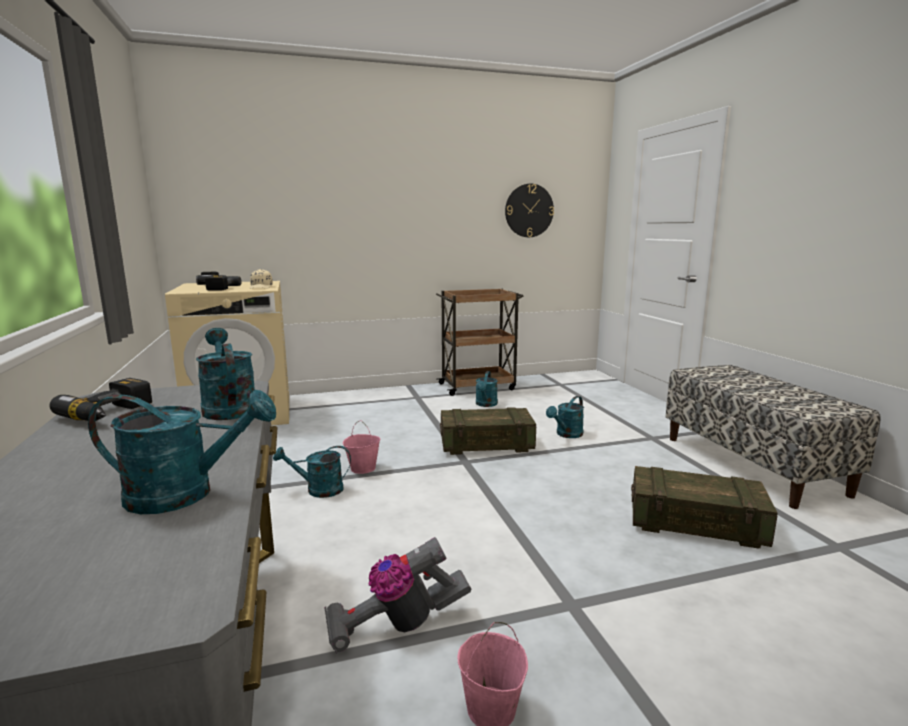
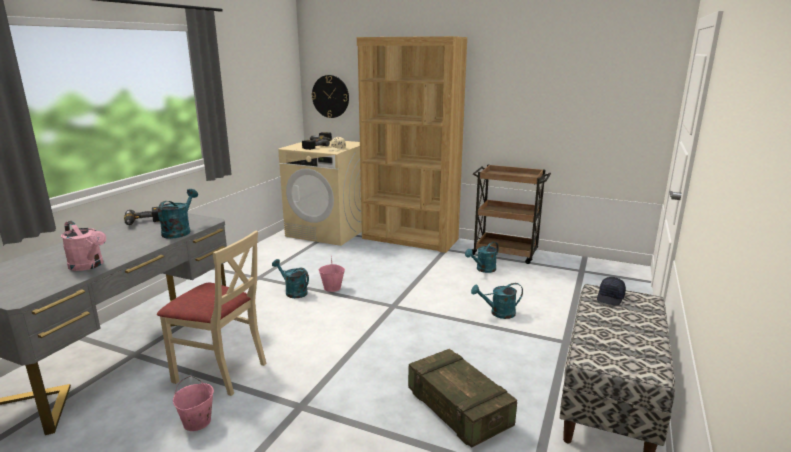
camera: 40 degrees right, 5 degrees up
turquoise watering can [88,390,276,514] -> pink watering can [61,221,106,271]
vacuum cleaner [324,537,471,654] -> beige chair [157,231,267,396]
crate [440,407,536,455] -> none
wall clock [505,184,554,237] -> wall clock moved to [311,75,349,118]
none -> brown bookcase [357,36,467,253]
none -> black cap [597,277,626,306]

